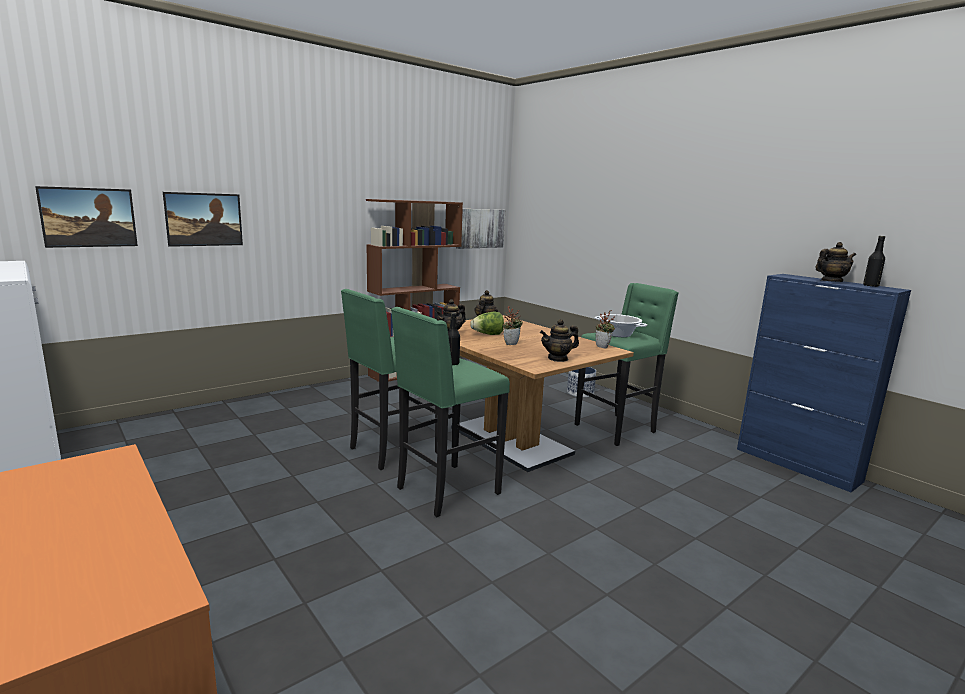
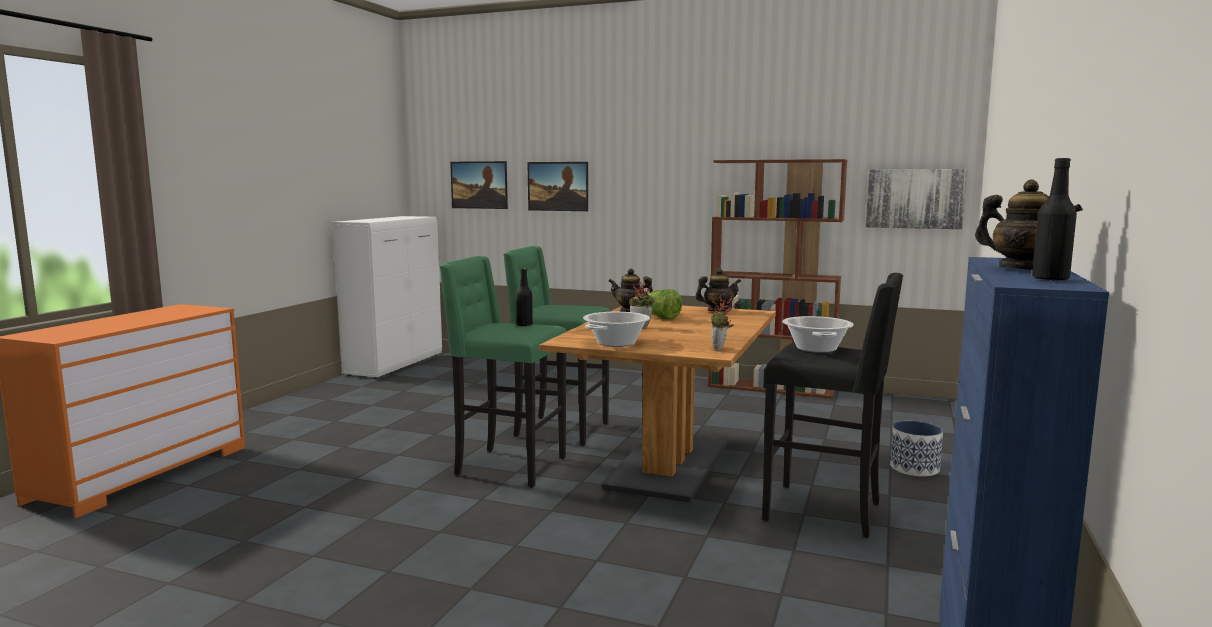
camera: 60 degrees right, 5 degrees down
teapot [540,319,579,362] -> cooking pot [583,312,650,347]
green stool [575,283,678,446] -> black stool [762,273,903,538]

